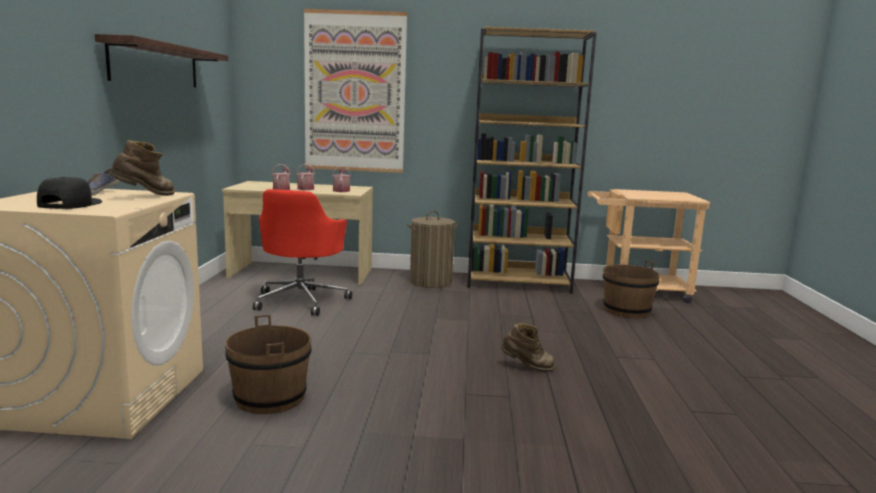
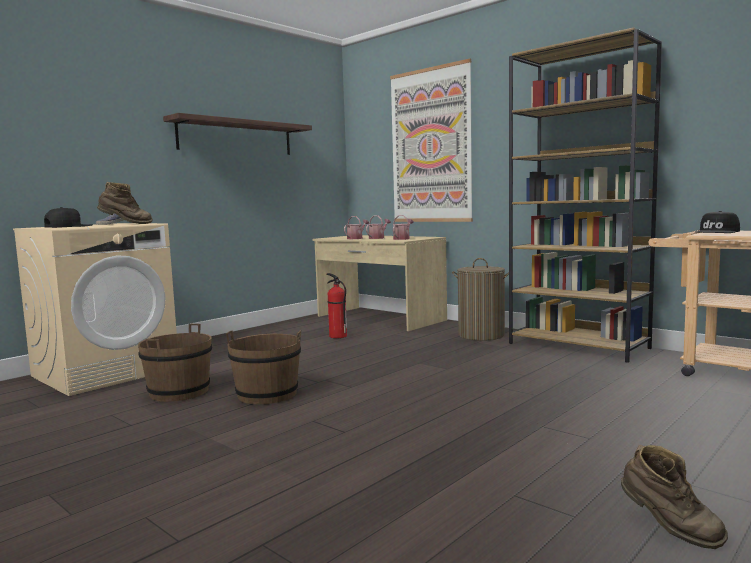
camera: 40 degrees right, 5 degrees down
red office chair [253,189,352,316] -> fire extinguisher [326,273,347,338]
brown boot [501,323,556,372] -> brown boot moved to [621,445,728,549]
brown bucket [603,260,660,318] -> brown bucket moved to [226,330,301,404]
none -> black cap [695,211,740,233]

